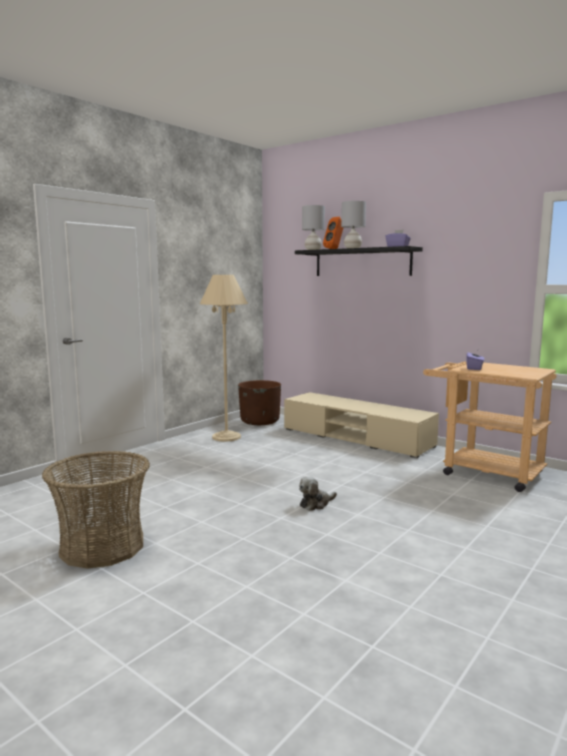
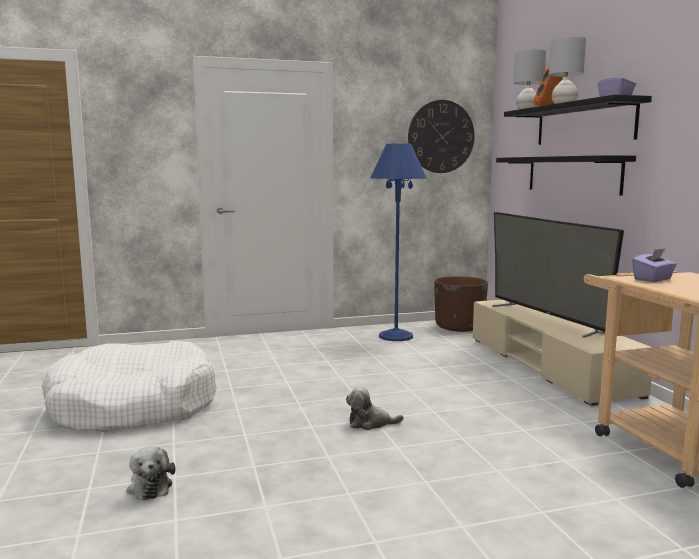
camera: 35 degrees right, 0 degrees up
basket [42,451,150,569] -> white dog bed [42,341,216,432]
beige floor lamp [200,275,248,442] -> blue floor lamp [370,144,427,341]
none -> plush toy [126,446,176,500]
none -> wall clock [408,100,475,173]
none -> television [493,212,624,338]
none -> black shelf [496,155,636,196]

